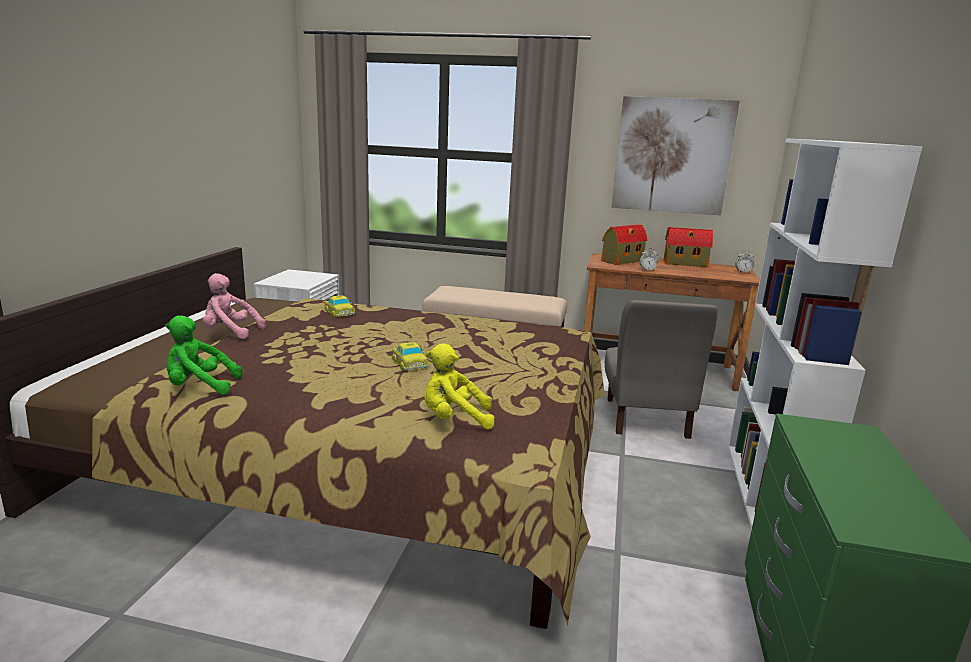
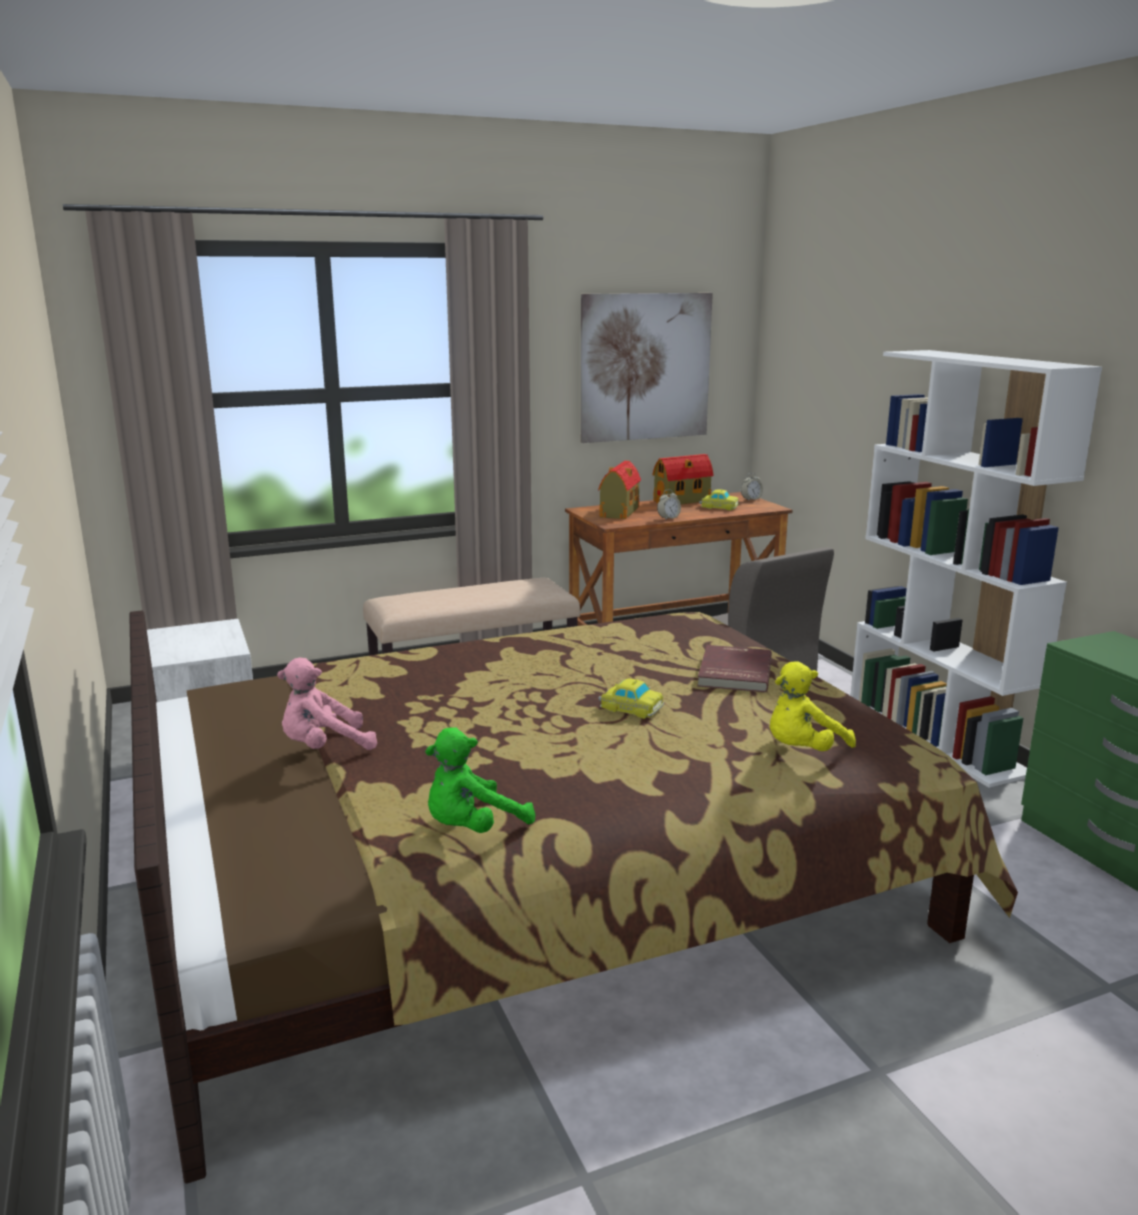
camera: 35 degrees left, 0 degrees up
toy car [324,295,355,317] -> toy car moved to [699,489,739,511]
none -> red book [697,645,772,692]

